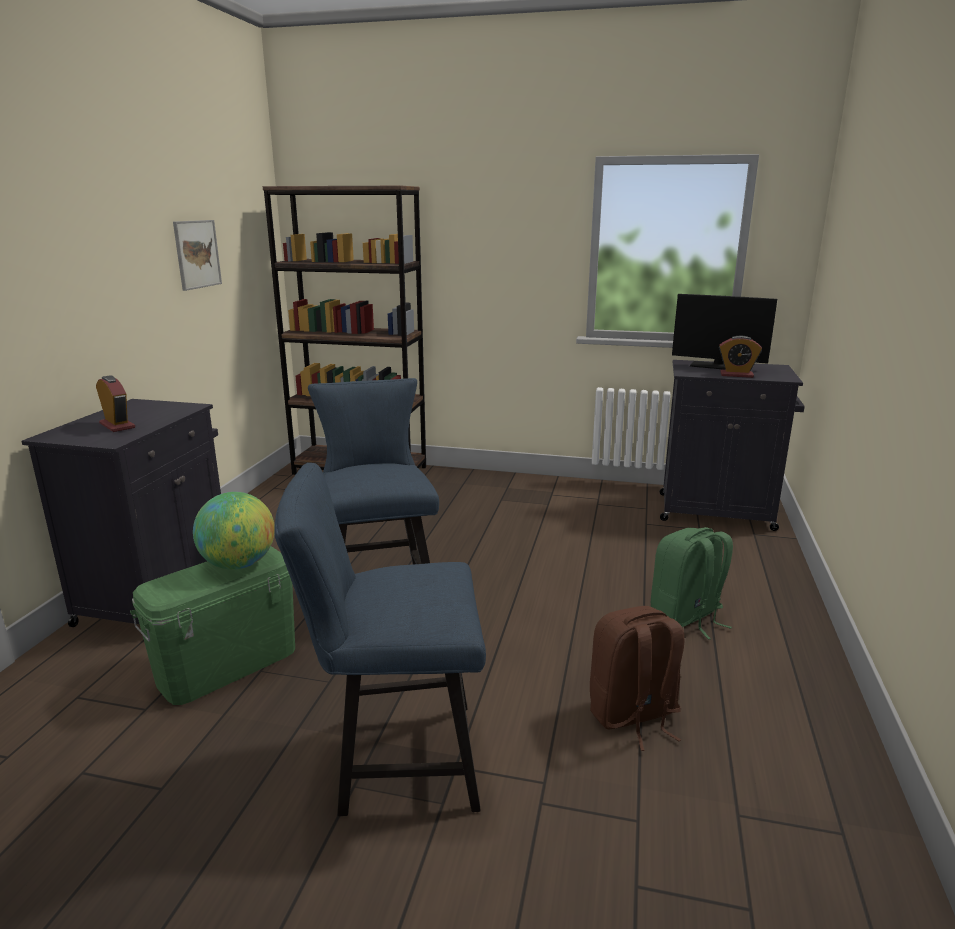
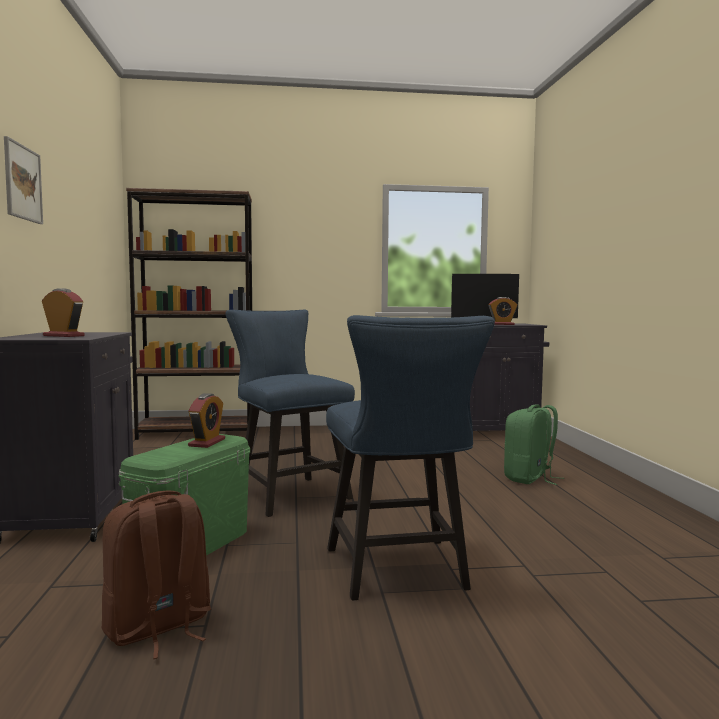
camera: 20 degrees left, 15 degrees down
picture [173,220,222,291] -> picture moved to [4,136,43,224]
globe [193,492,275,570] -> alarm clock [188,393,225,448]
blue chair [274,463,486,816] -> blue chair turned 75 degrees counterclockwise [326,315,495,600]
brown backpack [590,606,684,751] -> brown backpack moved to [102,490,211,659]

